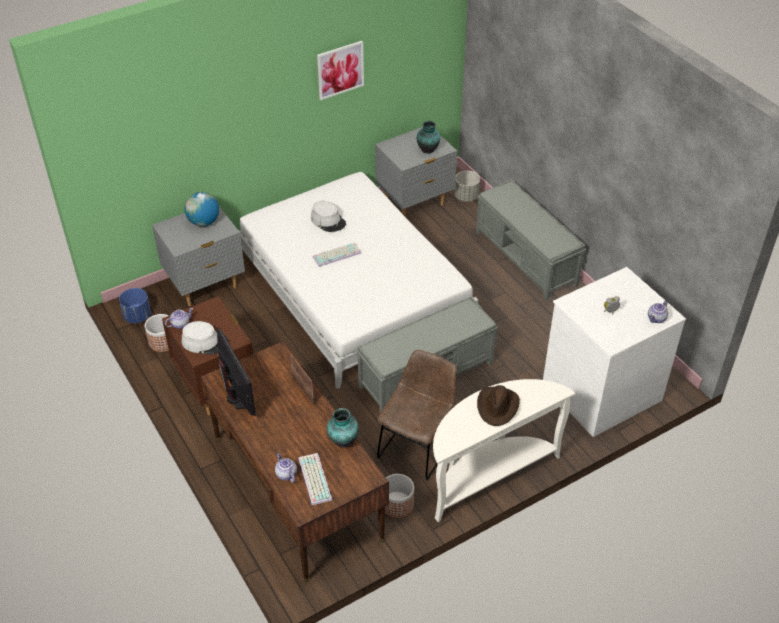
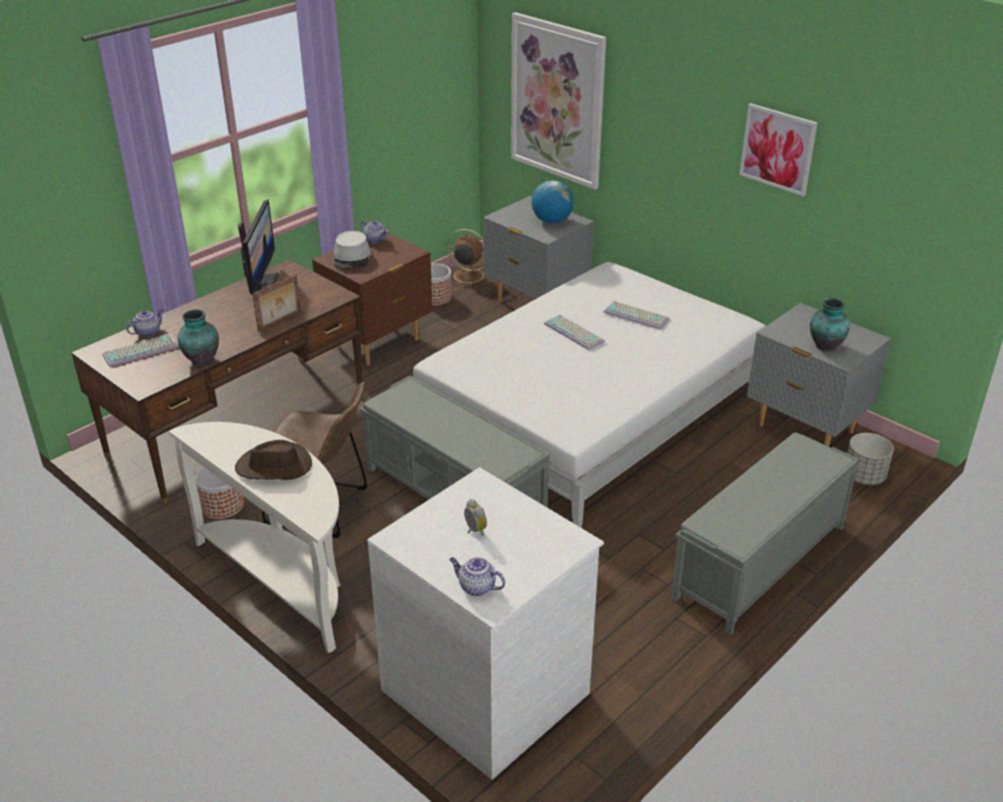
camera: 75 degrees right, 10 degrees down
blue planter [119,288,151,323] -> brown fan [447,229,490,286]
monitor [217,328,256,416] -> monitor turned 45 degrees counterclockwise [238,200,279,295]
grey hat [311,201,346,232] -> keyboard [603,301,670,330]
none -> picture [511,12,606,189]

